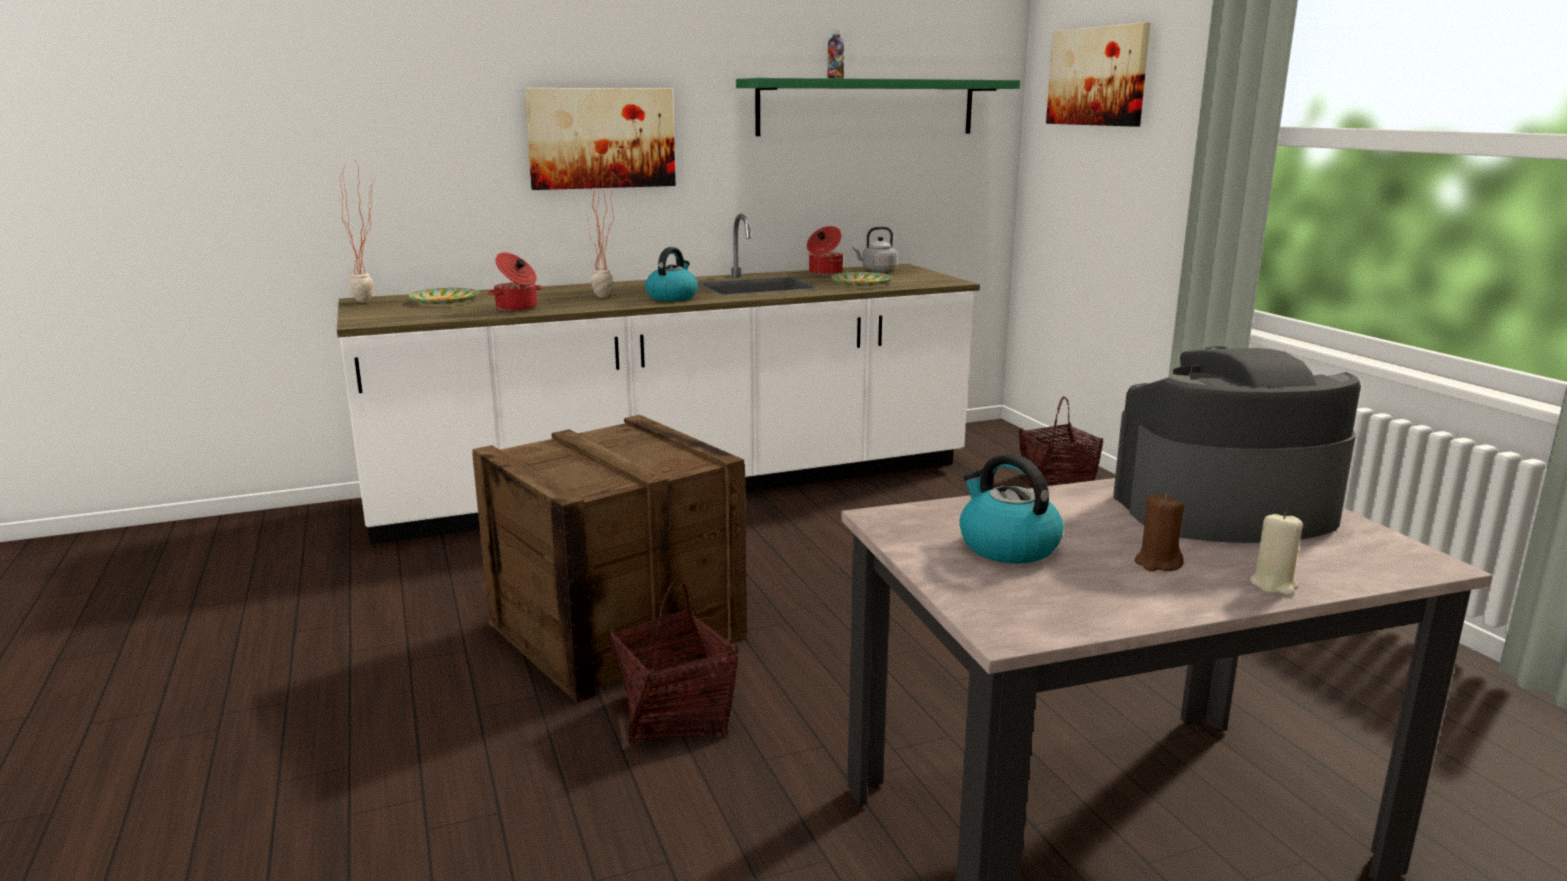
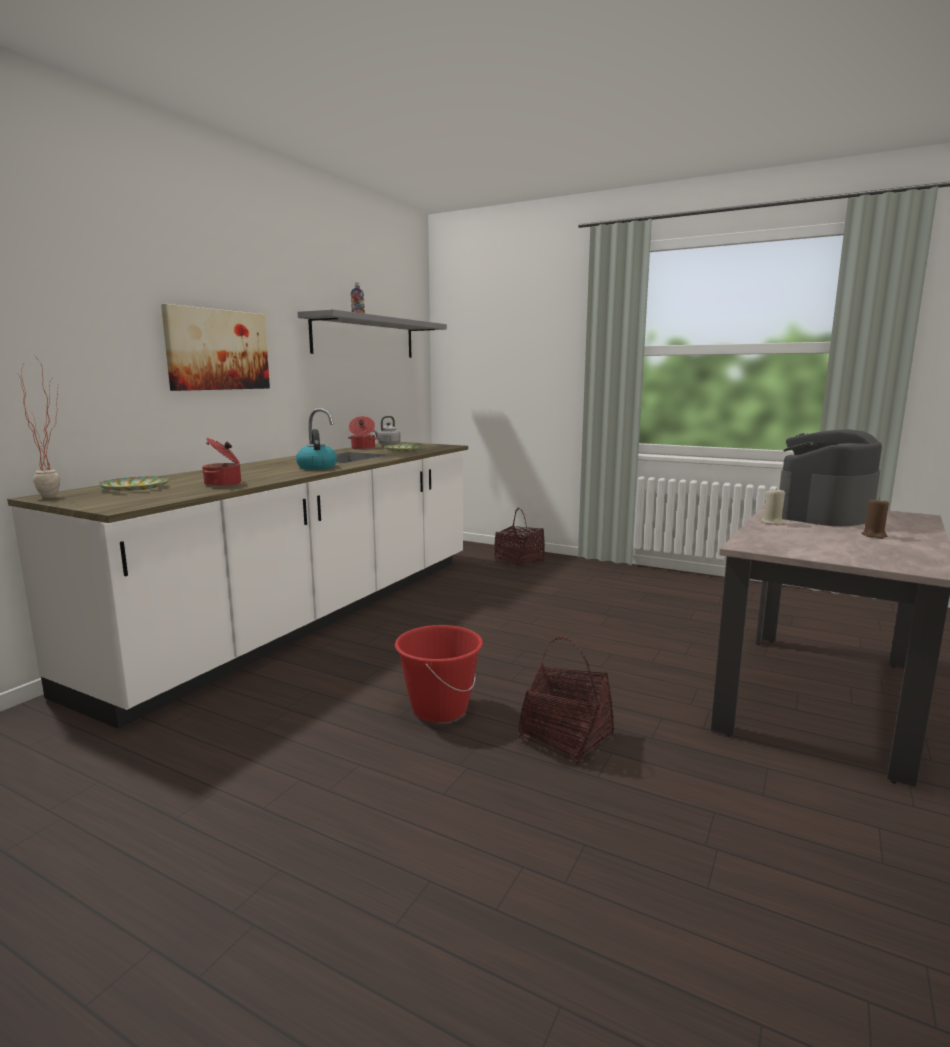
camera: 40 degrees left, 5 degrees down
crate [472,415,747,703] -> red bucket [395,625,483,723]
potted plant [587,160,614,298] -> none
green shelf [736,78,1020,136] -> grey shelf [298,309,447,358]
kettle [959,453,1064,564] -> none
picture [1046,22,1151,127] -> none
beige candle [1250,512,1303,596] -> beige candle moved to [761,488,786,525]

